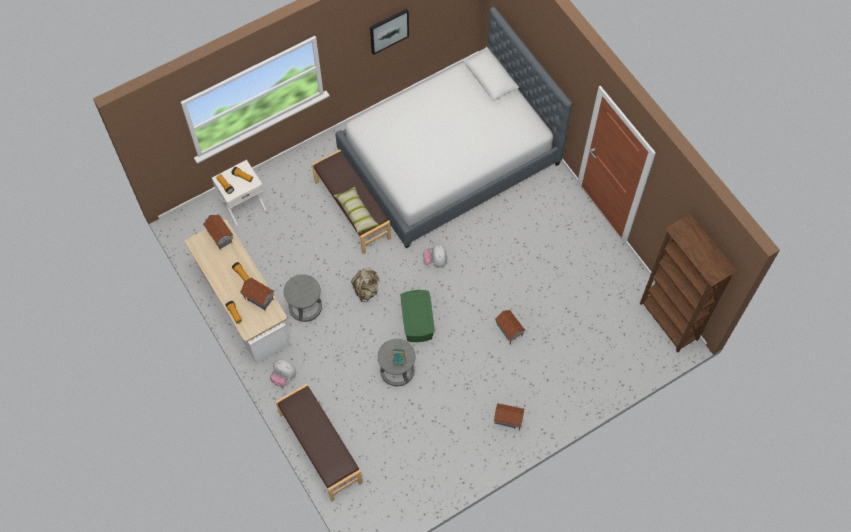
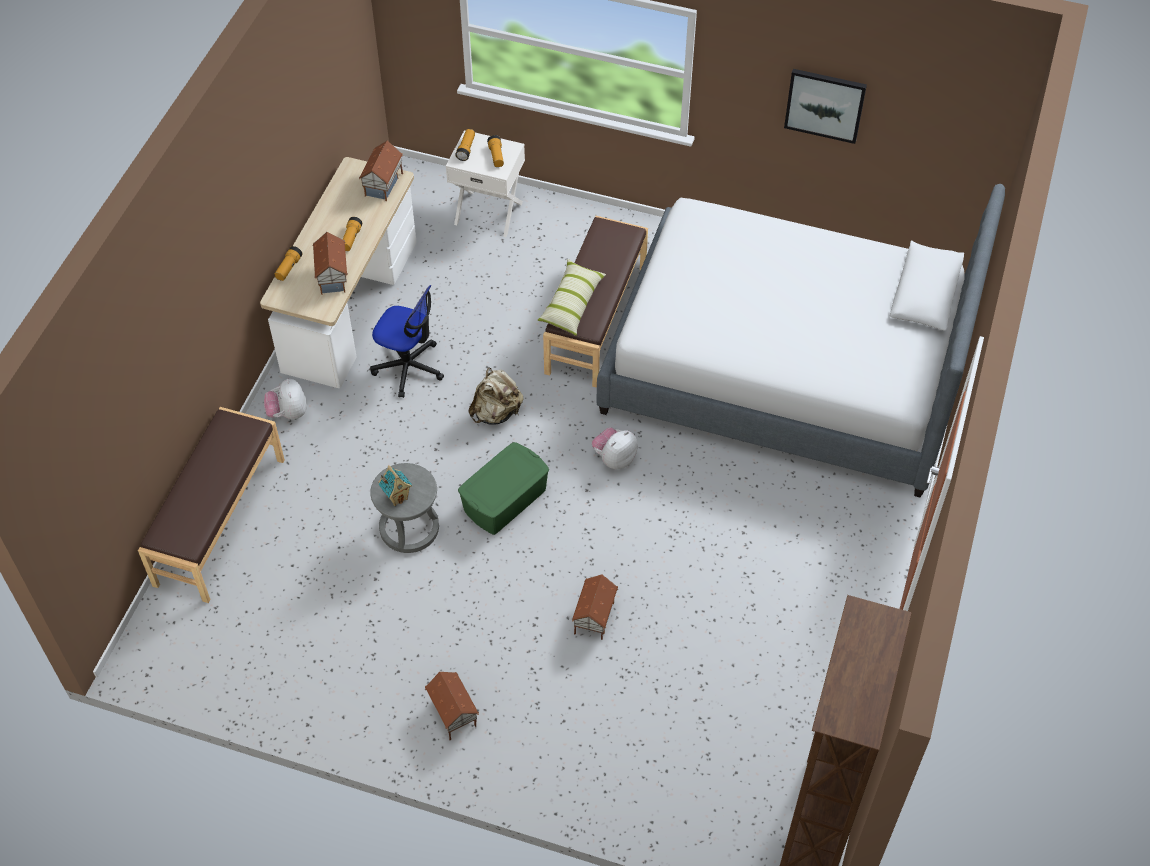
camera: 50 degrees right, 10 degrees down
grey stool [284,274,322,322] -> office chair [370,285,444,398]

